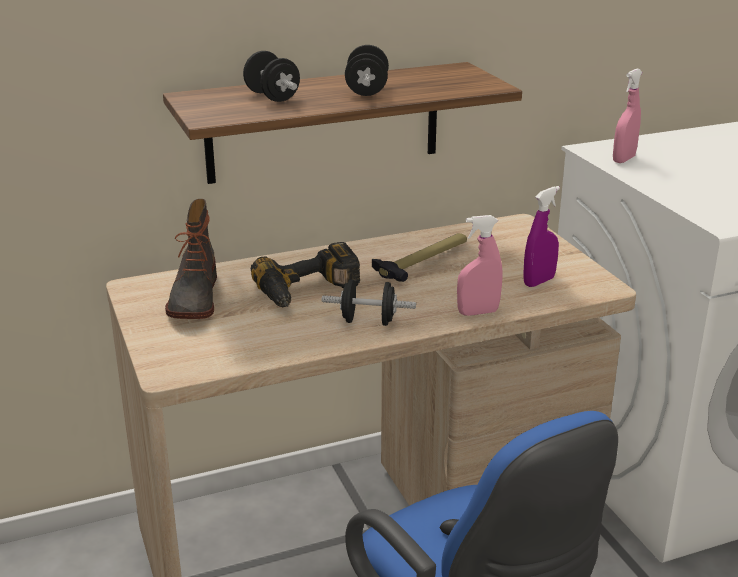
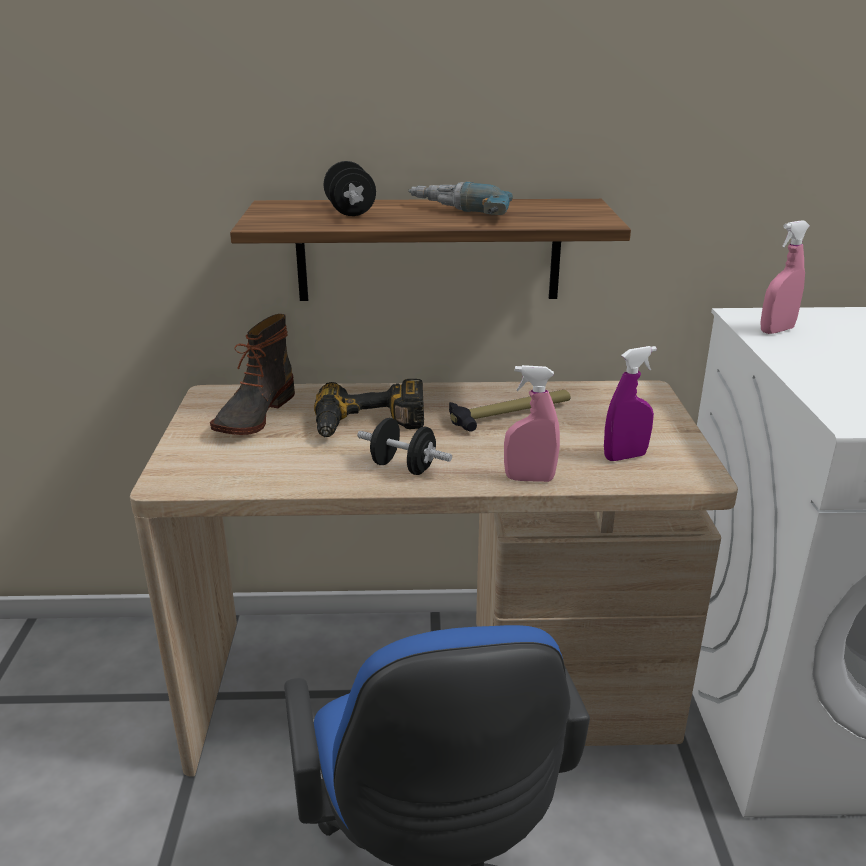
camera: 20 degrees right, 0 degrees up
black dumbbell [345,45,389,96] -> power drill [408,182,513,215]

